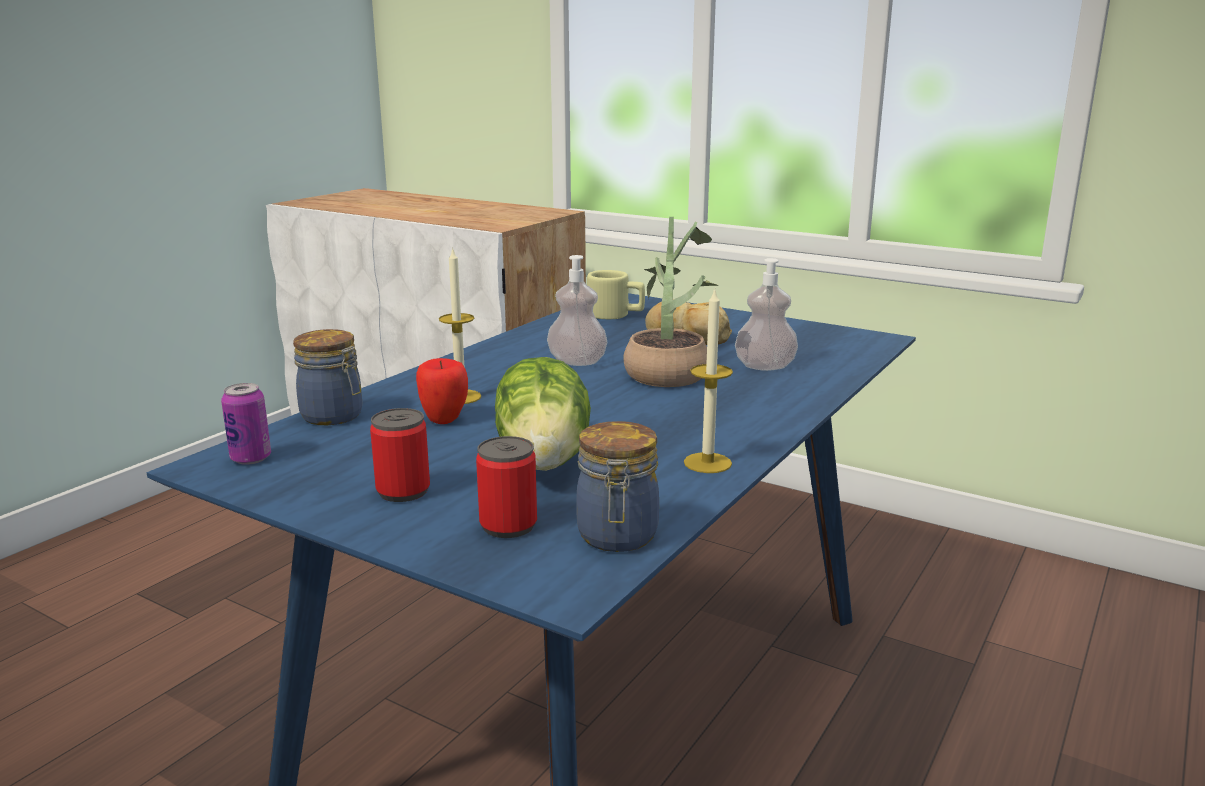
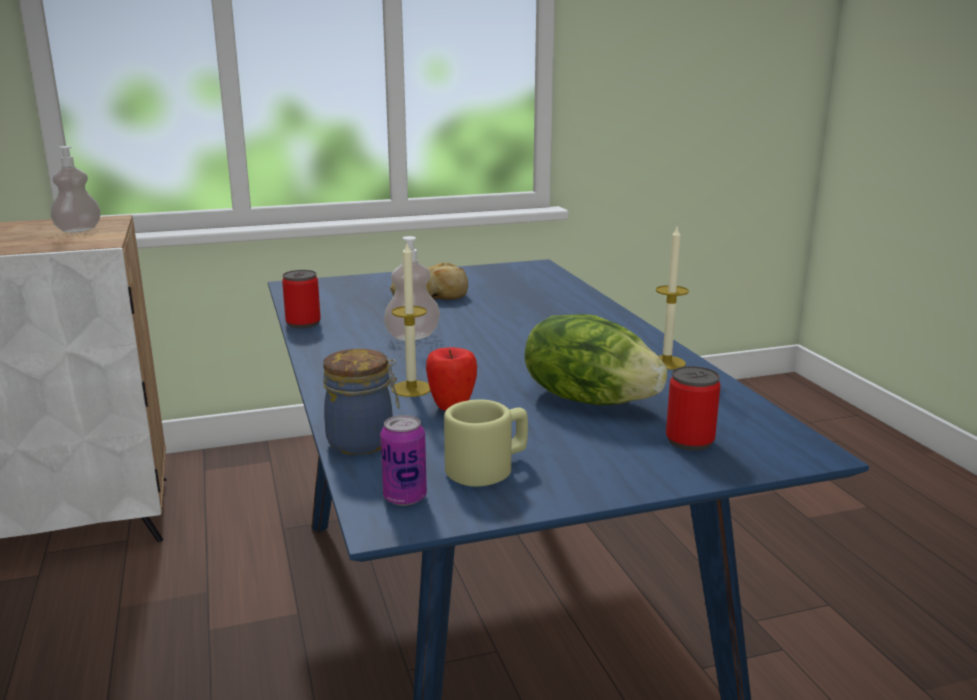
camera: 50 degrees left, 0 degrees up
can [370,408,430,502] -> can moved to [282,270,321,329]
jar [576,421,659,552] -> none
beige mug [587,270,645,319] -> beige mug moved to [444,399,528,487]
potted plant [624,217,718,387] -> none
soap dispenser [735,258,798,371] -> soap dispenser moved to [50,146,101,233]

